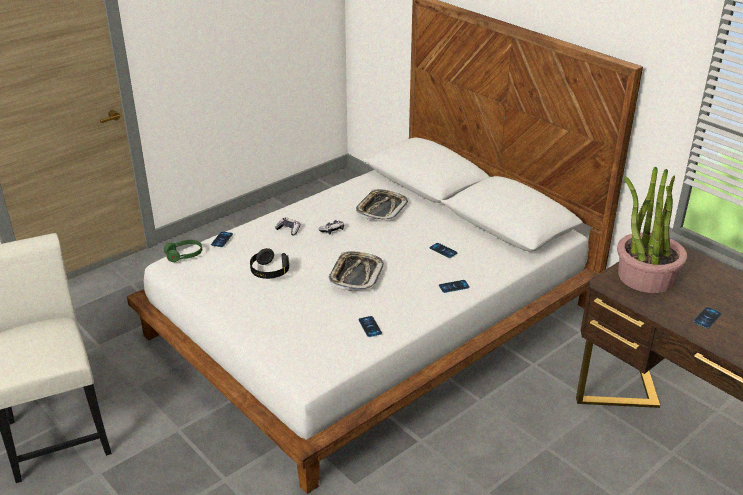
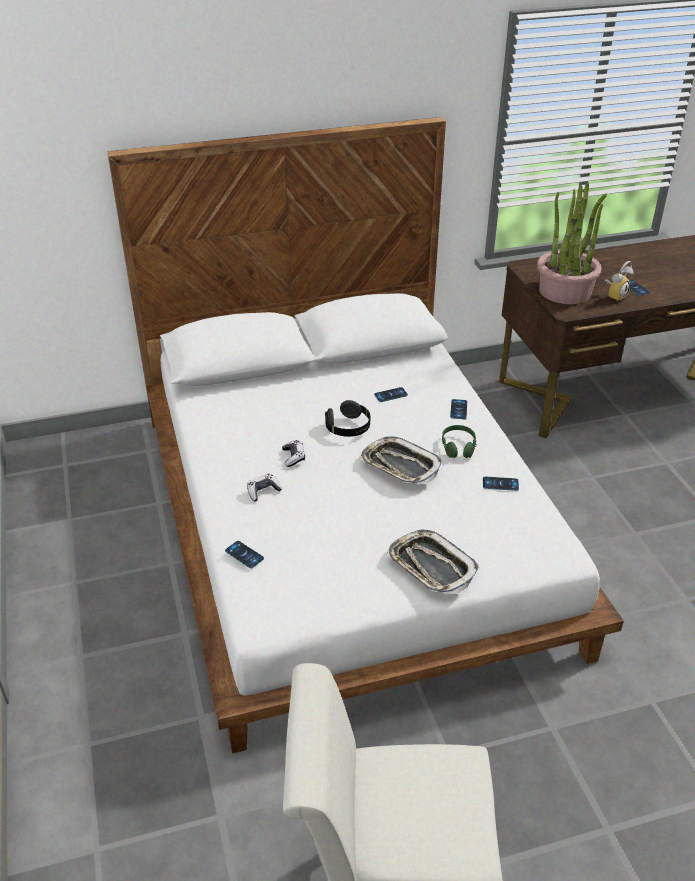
camera: 65 degrees left, 5 degrees up
green headphones [164,240,202,262] -> green headphones moved to [442,425,477,458]
black headphones [250,248,289,279] -> black headphones moved to [325,400,370,437]
tray [356,189,408,220] -> tray moved to [387,529,479,595]
none -> alarm clock [605,261,633,302]

